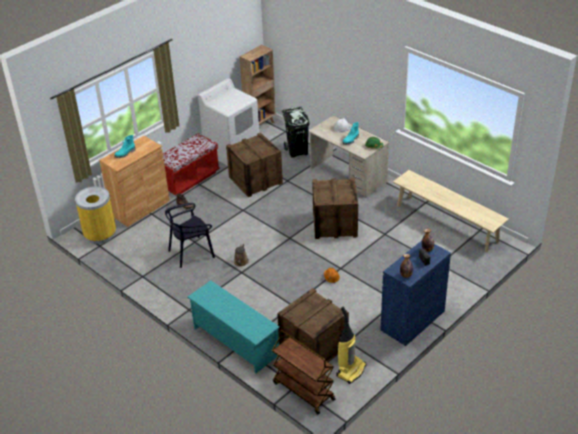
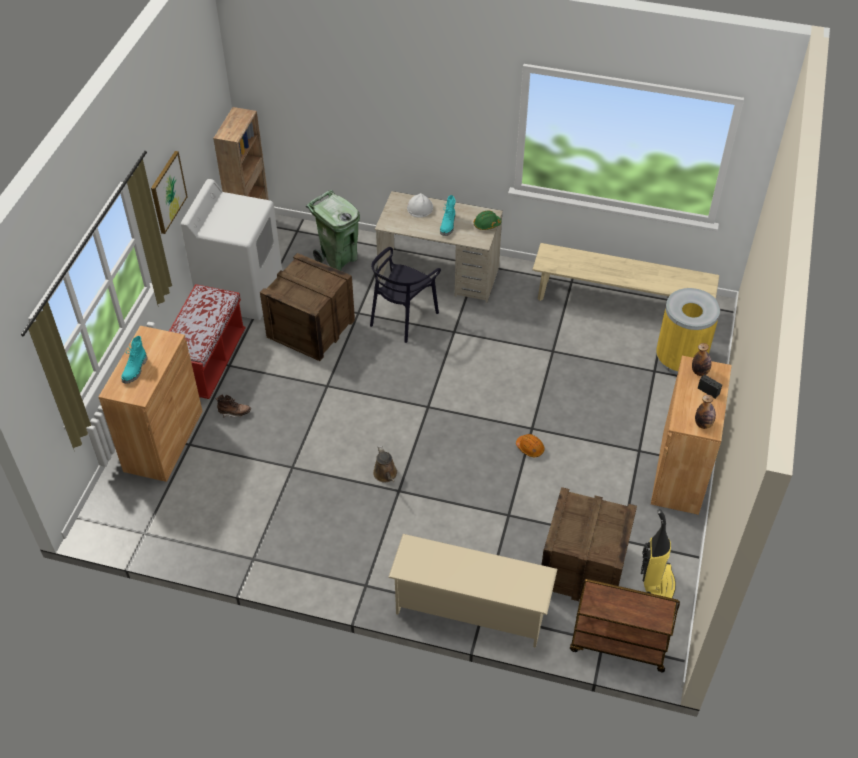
camera: 30 degrees left, 10 degrees up
yellow trash can [75,186,116,244] -> yellow trash can moved to [656,288,720,374]
black chair [165,203,215,268] -> black chair moved to [370,247,441,343]
turquoise shoe rack [187,281,279,373] -> beige shoe rack [388,534,557,648]
black trash can [282,107,310,158] -> green trash can [306,190,360,271]
crate [312,178,358,239] -> none
blue cabinet [380,241,451,346] -> brown cabinet [651,356,732,515]
none -> picture [151,151,188,234]

